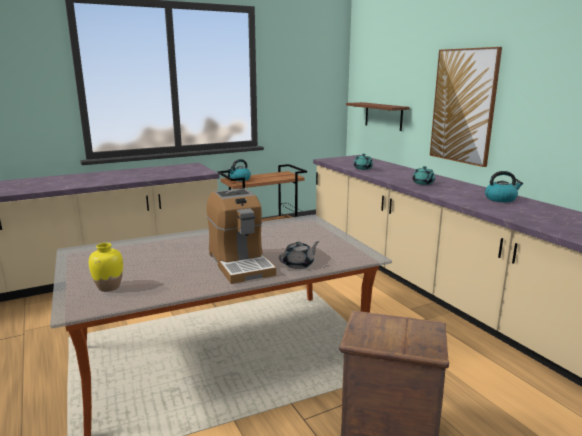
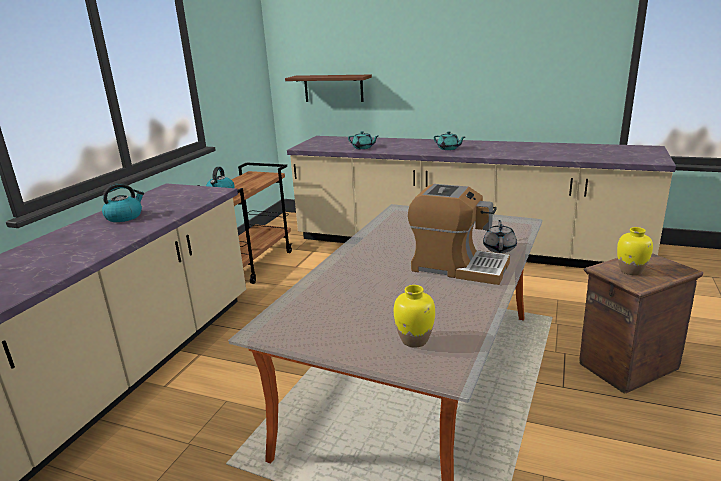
camera: 40 degrees left, 5 degrees up
picture [430,47,502,167] -> none
kettle [485,171,523,202] -> kettle moved to [102,183,144,222]
none -> yellow vase [617,227,653,275]

